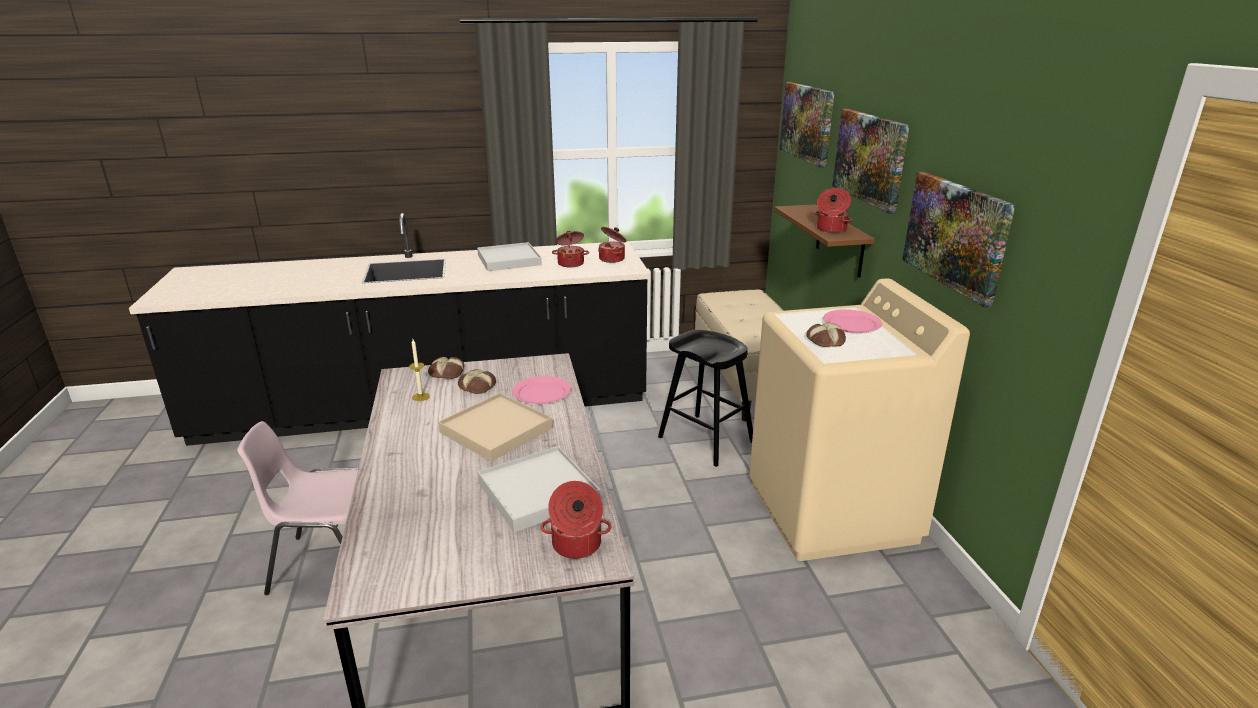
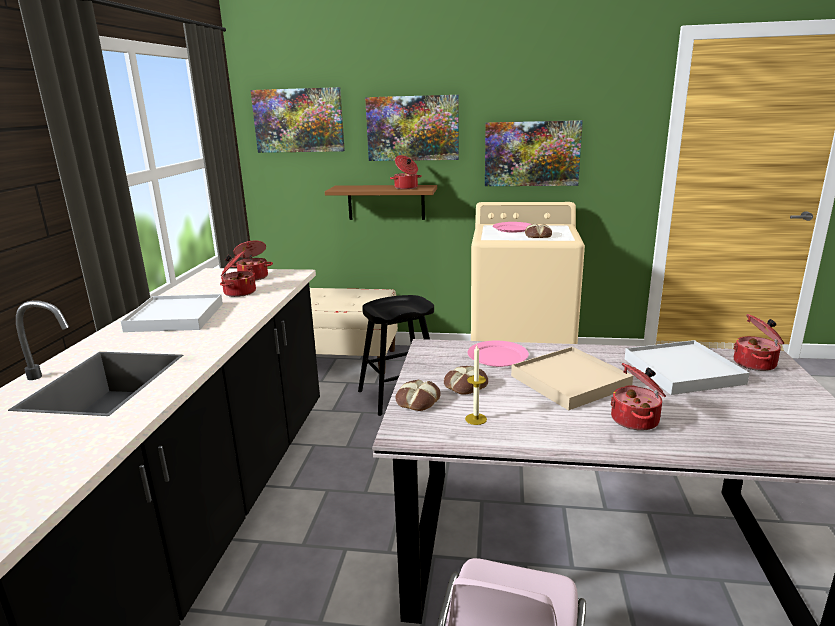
camera: 70 degrees left, 5 degrees down
none -> cooking pot [610,363,666,430]

